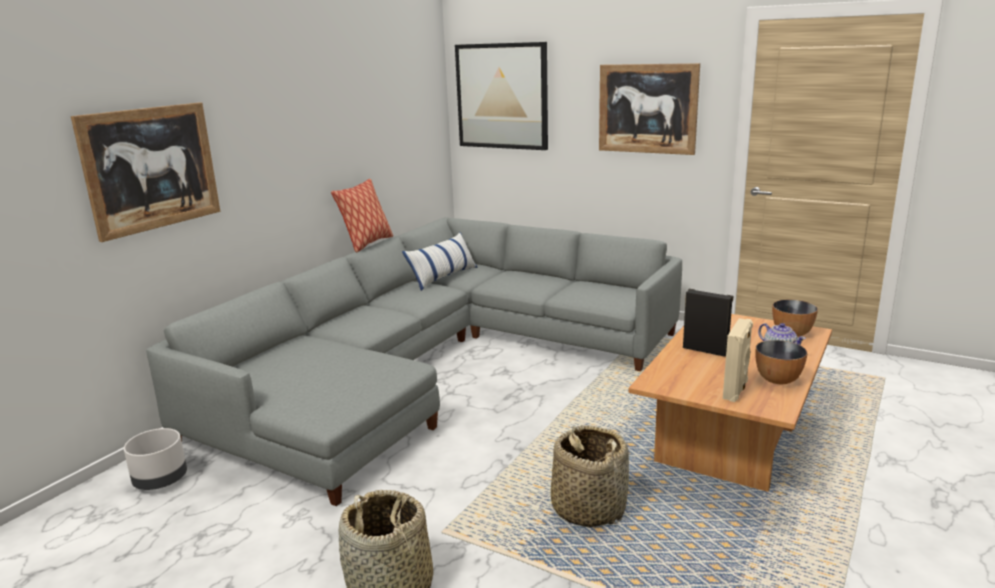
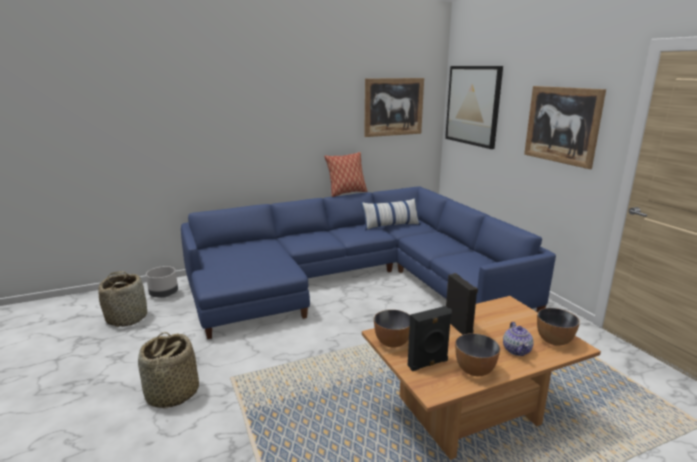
camera: 35 degrees right, 0 degrees up
picture [71,102,221,242] -> picture moved to [364,78,424,137]
grey sofa [146,217,682,506] -> blue sofa [181,186,556,339]
basket [551,425,629,527] -> basket moved to [98,271,147,327]
beige speaker [723,318,753,402] -> black speaker [408,306,452,371]
none -> bowl [374,310,410,348]

